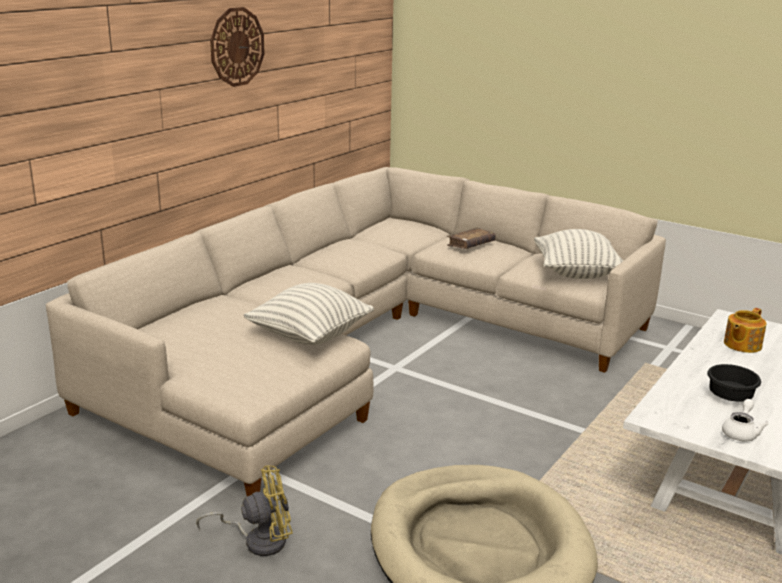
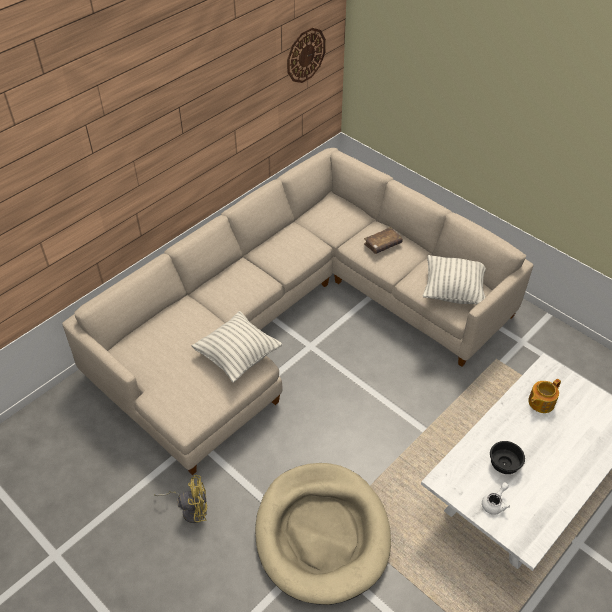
camera: 10 degrees right, 25 degrees up
wall clock [210,7,265,87] -> wall clock moved to [287,27,326,83]

